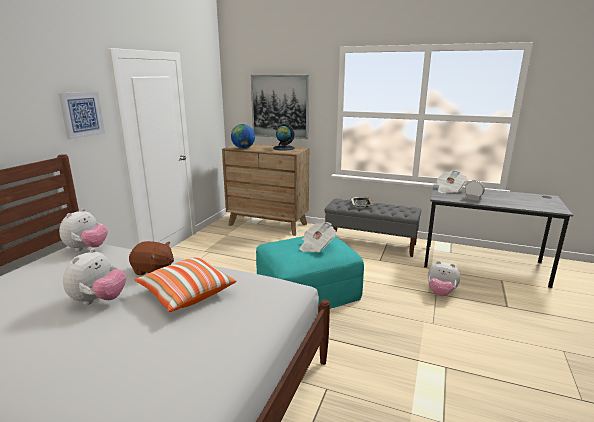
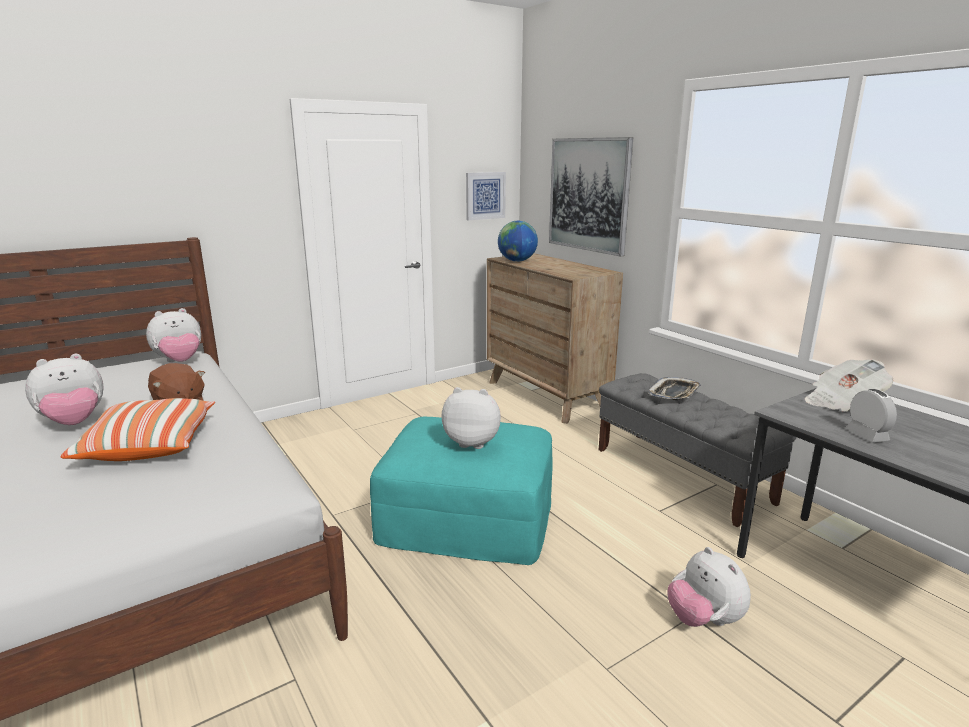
camera: 35 degrees right, 0 degrees up
picture [59,91,105,139] -> picture moved to [466,172,506,220]
globe [273,124,295,151] -> none
newspaper [299,222,336,252] -> plush toy [441,387,501,449]

